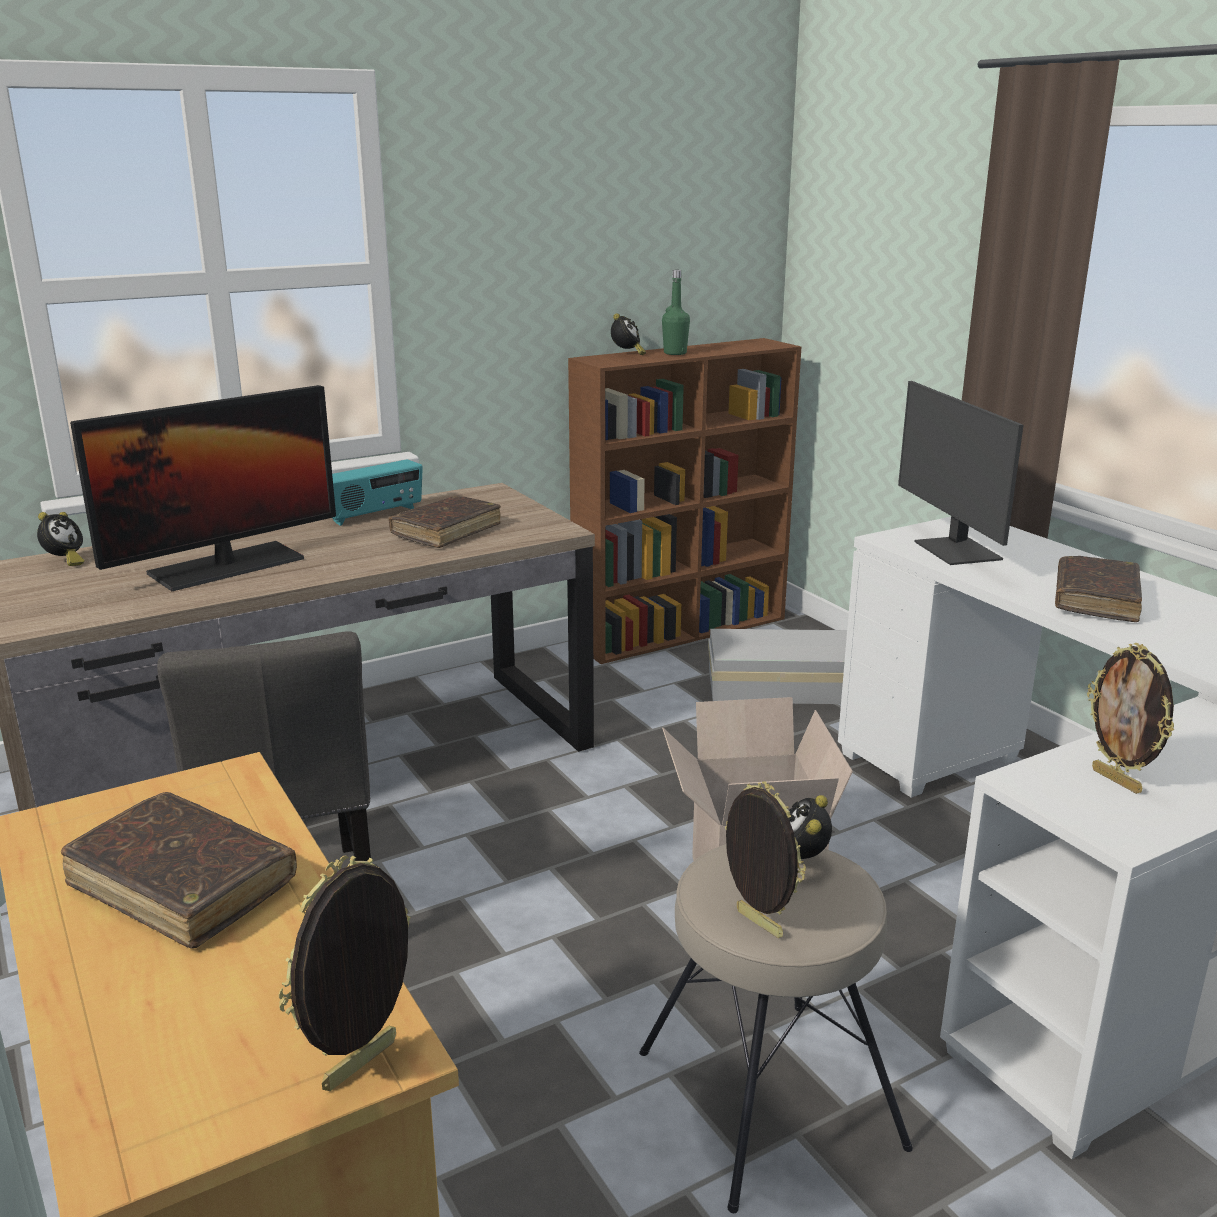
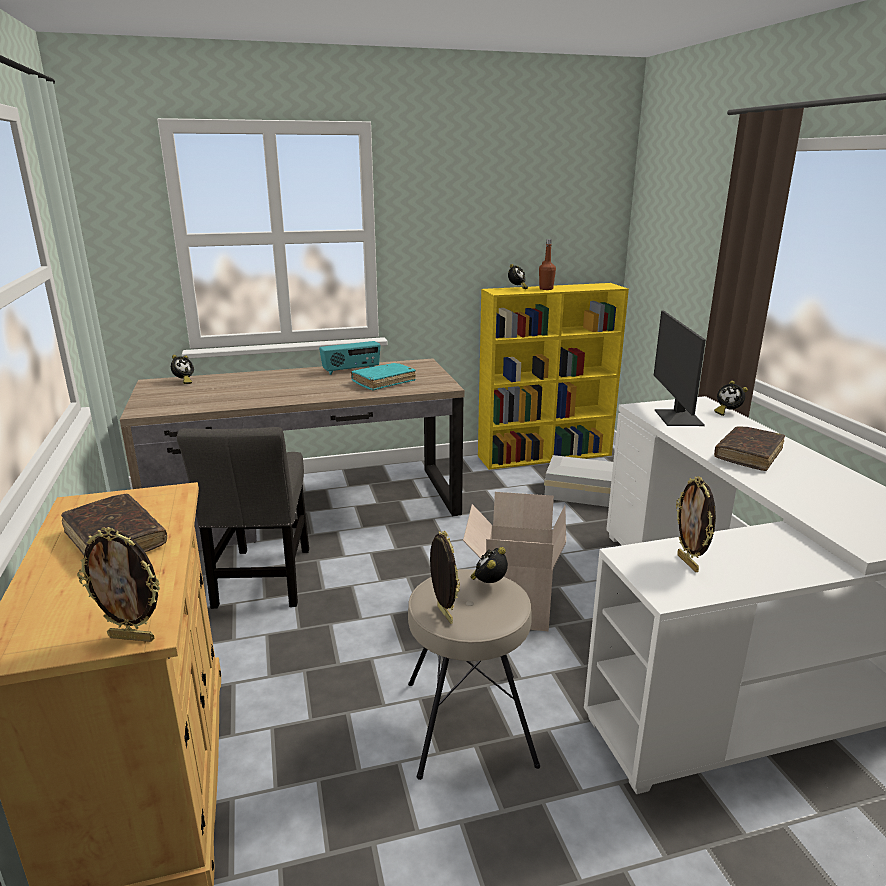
camera: 15 degrees right, 0 degrees up
monitor [70,385,336,591] -> none
picture frame [279,856,411,1091] -> picture frame turned 135 degrees counterclockwise [77,527,160,642]
brown book [389,496,501,548] -> turquoise book [351,363,416,390]
brown bookcase [568,338,801,664] -> yellow bookcase [478,283,629,470]
green bottle [662,270,690,355] -> brown bottle [539,239,556,290]
none -> alarm clock [714,381,748,416]

